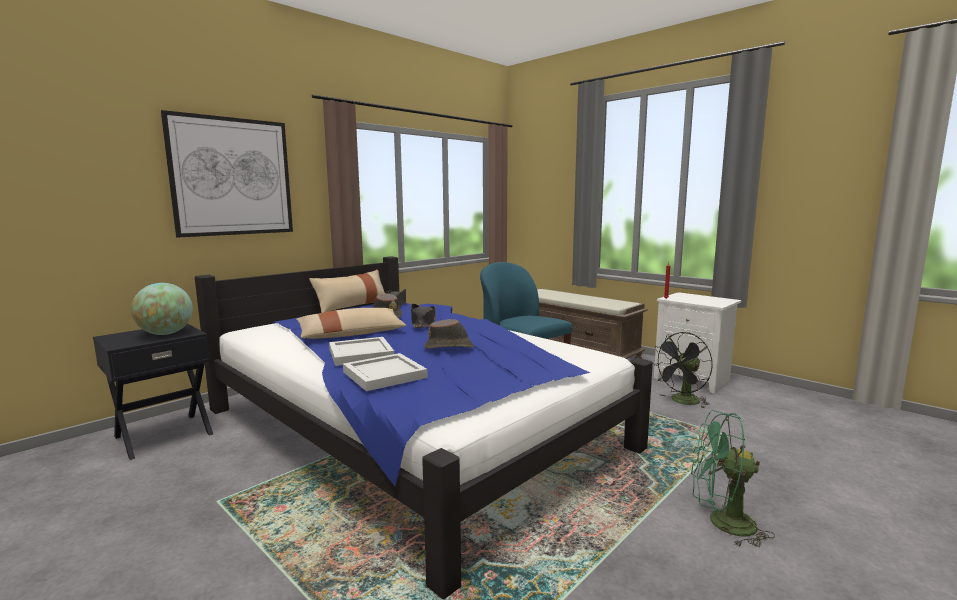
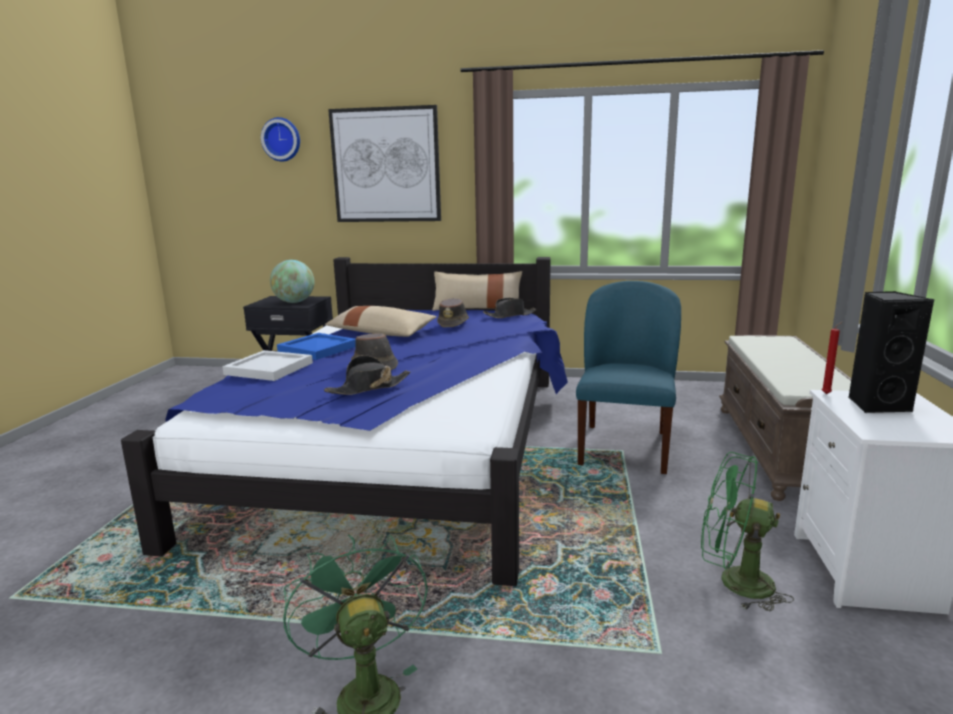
camera: 55 degrees right, 5 degrees up
white tray [329,337,394,366] -> blue tray [277,333,356,360]
black hat [411,304,436,328] -> black hat moved to [324,355,410,395]
black fan [653,332,712,408] -> green fan [701,452,794,611]
none -> wall clock [261,117,300,162]
none -> black speaker [849,291,934,413]

